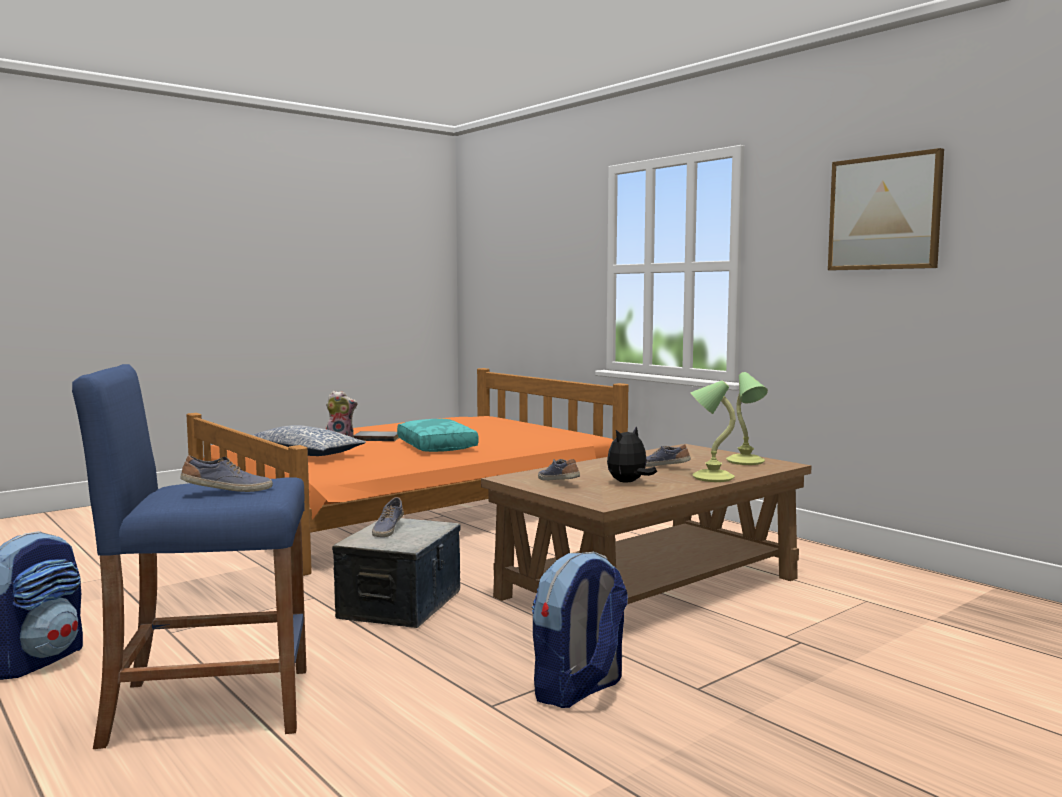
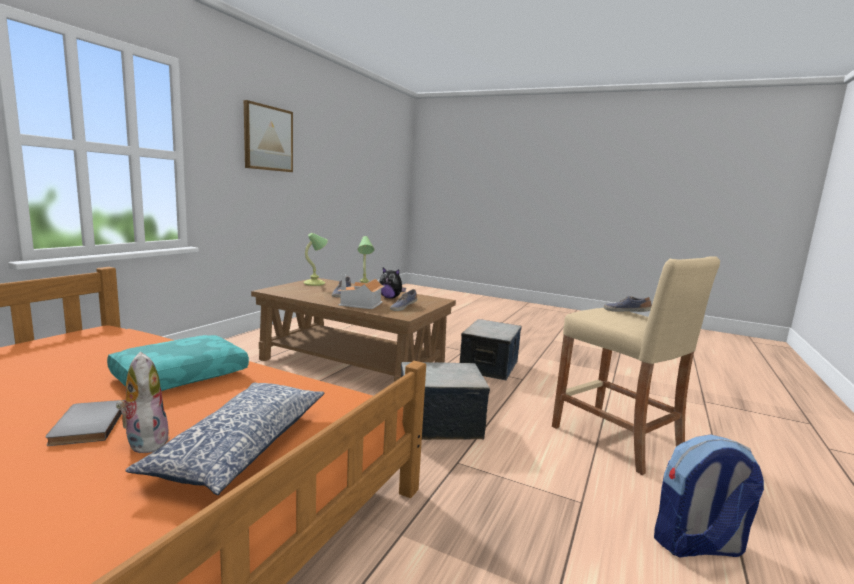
camera: 115 degrees left, 5 degrees up
blue stool [72,364,306,749] -> beige stool [552,256,720,475]
shoe [372,497,404,537] -> none
backpack [532,552,628,708] -> storage box [460,319,522,380]
none -> toy house [337,274,385,309]

